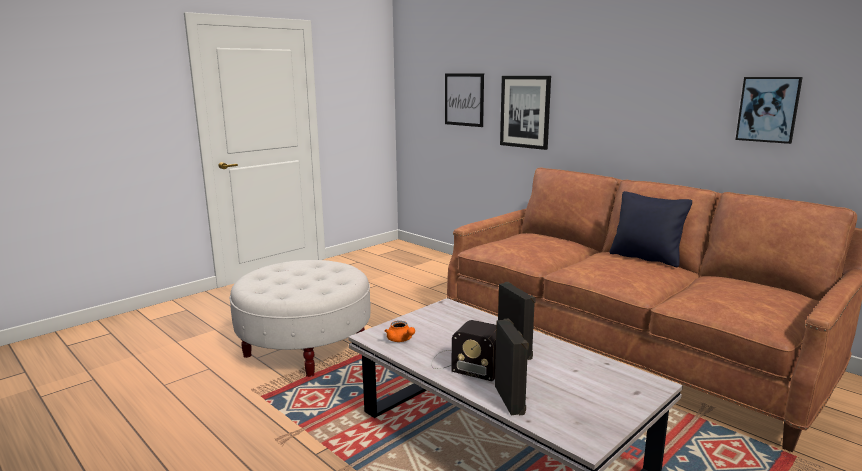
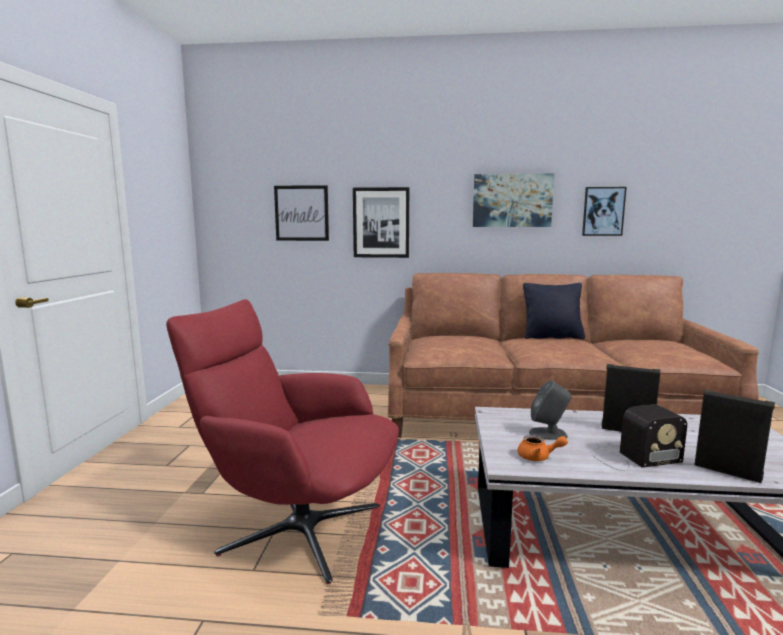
camera: 40 degrees left, 5 degrees down
white ottoman [230,260,371,377] -> red armchair [166,299,399,584]
none -> picture [473,174,554,227]
none -> grey speaker [529,380,571,440]

